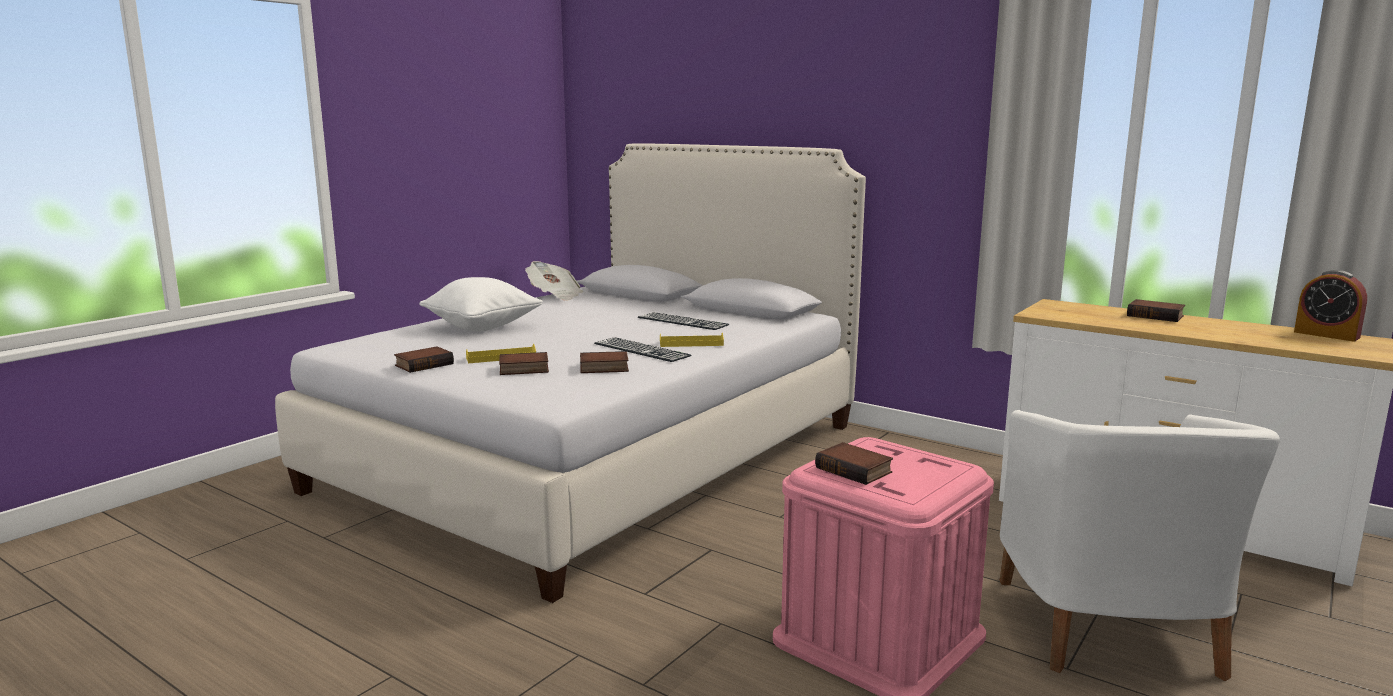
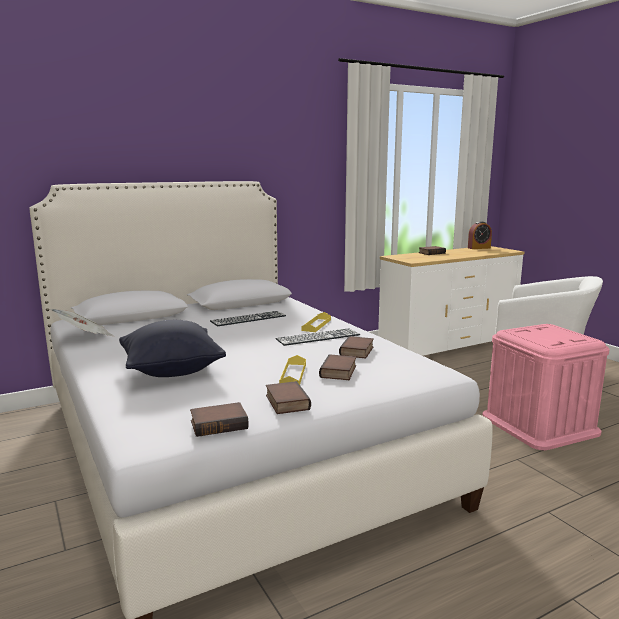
camera: 65 degrees left, 0 degrees up
white pillow [419,277,543,332] -> black pillow [119,320,226,377]
book [815,442,893,485] -> book moved to [190,402,249,437]

